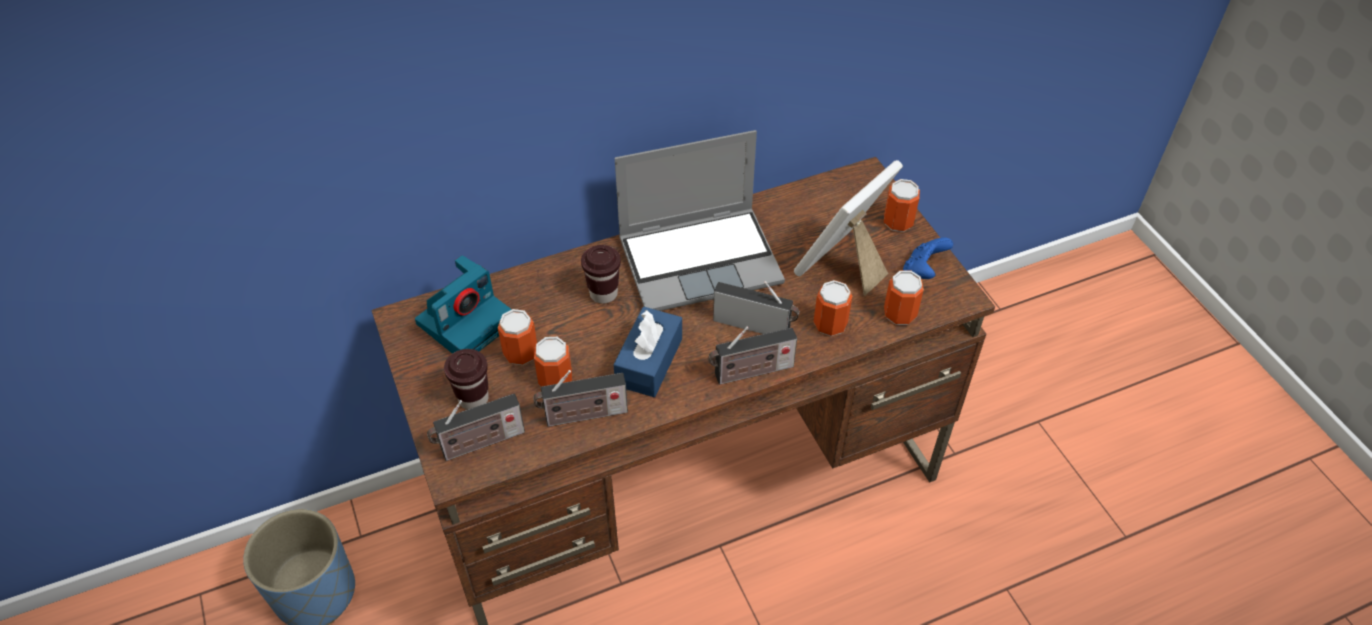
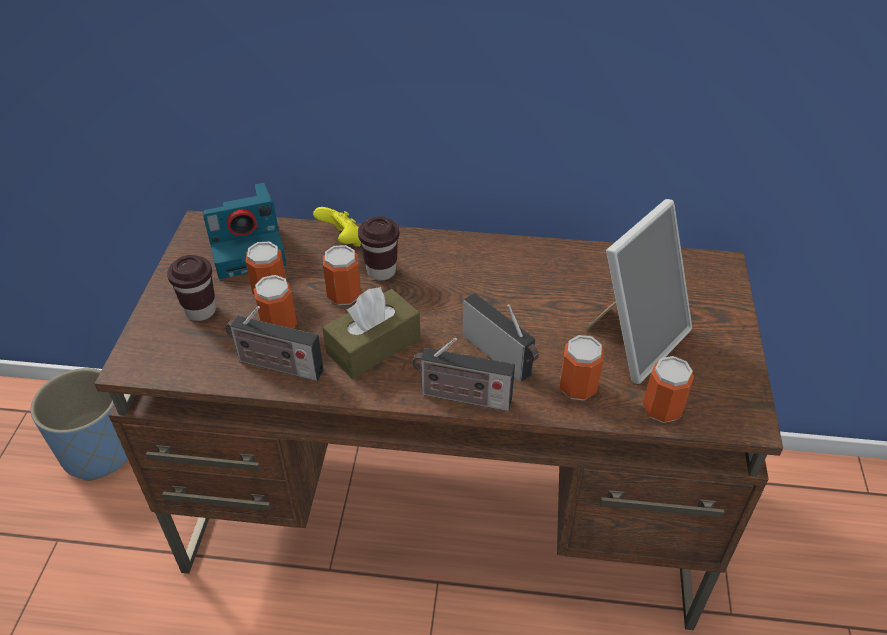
camera: 30 degrees right, 5 degrees down
radio [427,394,525,461] -> none
blue tissue box [614,307,682,397] -> brown tissue box [322,287,420,379]
laptop [615,130,785,311] -> none
picture frame [794,160,903,296] -> picture frame turned 150 degrees clockwise [584,199,692,384]
can [884,179,920,232] -> can moved to [323,245,361,305]
blue game controller [903,237,953,279] -> none
none -> yellow game controller [313,207,361,247]

